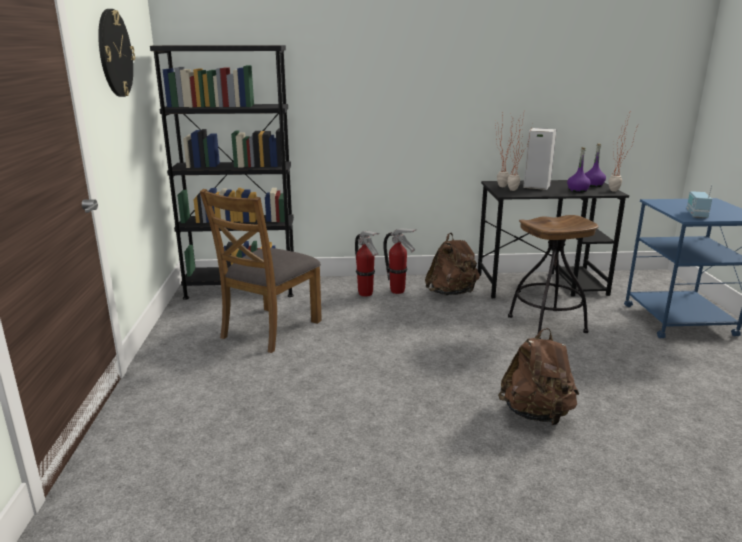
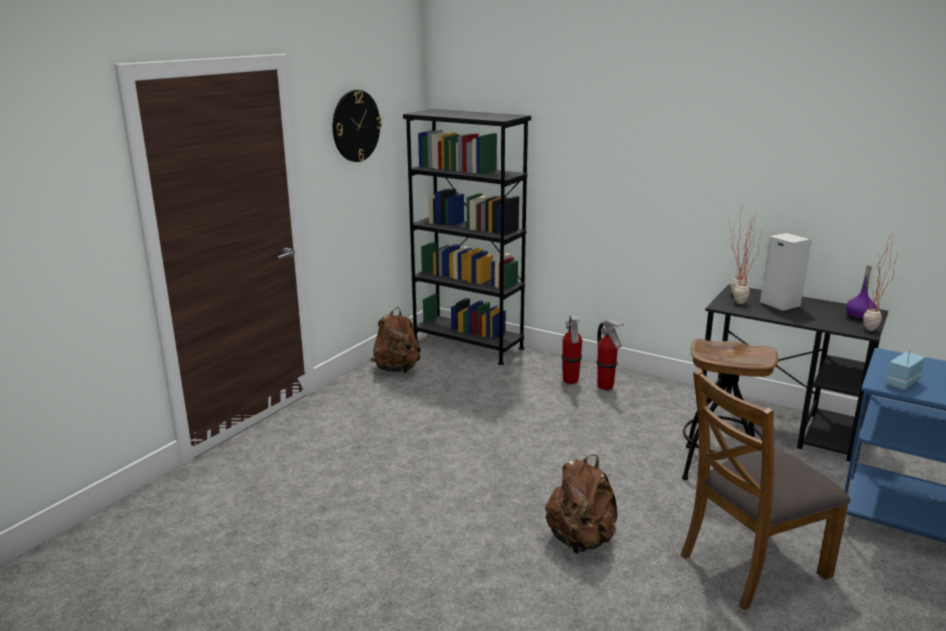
camera: 35 degrees right, 0 degrees up
brown chair [200,189,322,353] -> brown chair moved to [680,369,851,610]
brown backpack [425,233,480,296] -> brown backpack moved to [370,307,421,373]
purple bottle [567,147,591,192] -> none

